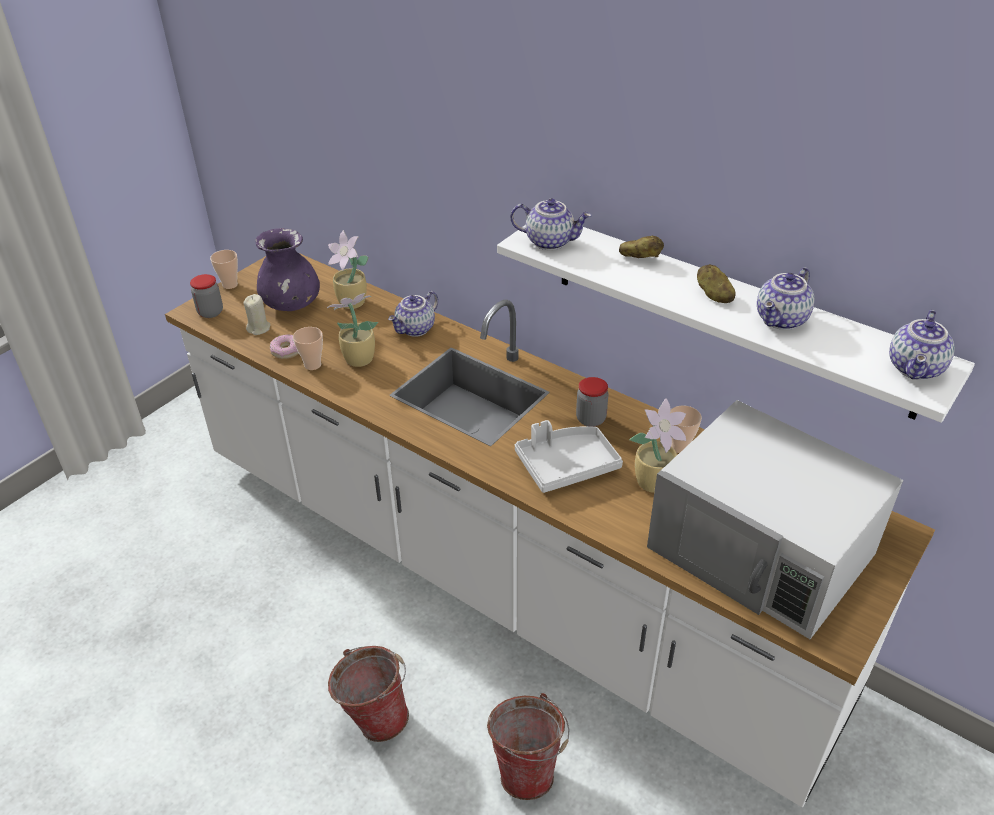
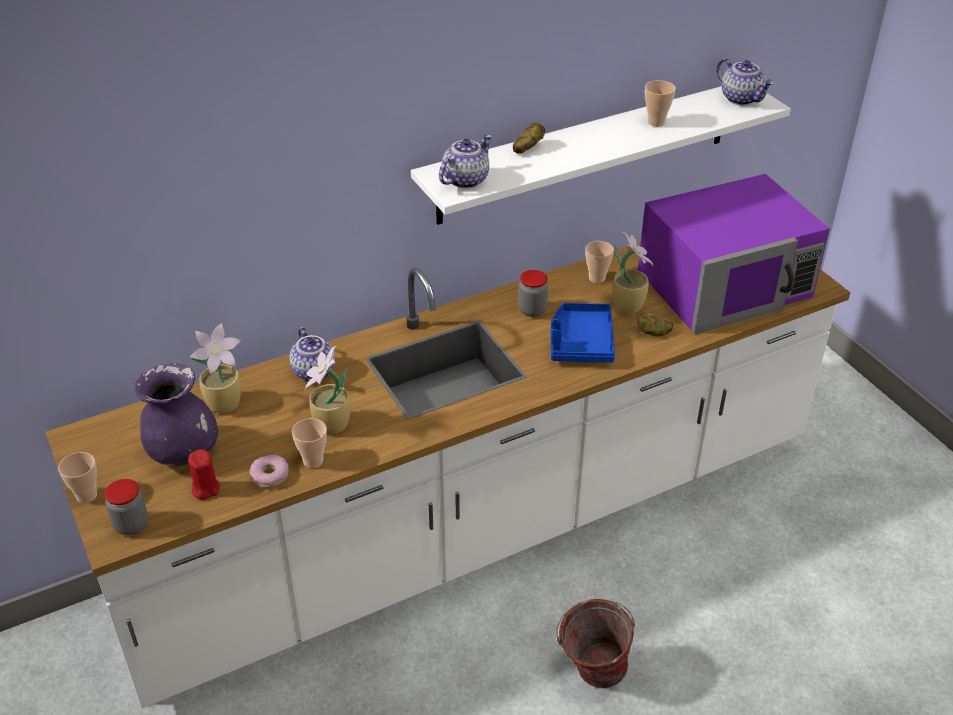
camera: 65 degrees left, 0 degrees up
beige candle [243,294,270,335] -> red candle [188,449,220,500]
bucket [487,693,569,800] -> none
grey tray [515,420,623,493] -> blue tray [551,303,615,362]
white microwave [647,400,903,639] -> purple microwave [638,174,830,334]
potato [697,264,736,303] -> potato moved to [636,313,673,337]
teapot [757,267,815,330] -> cup [645,80,676,127]

